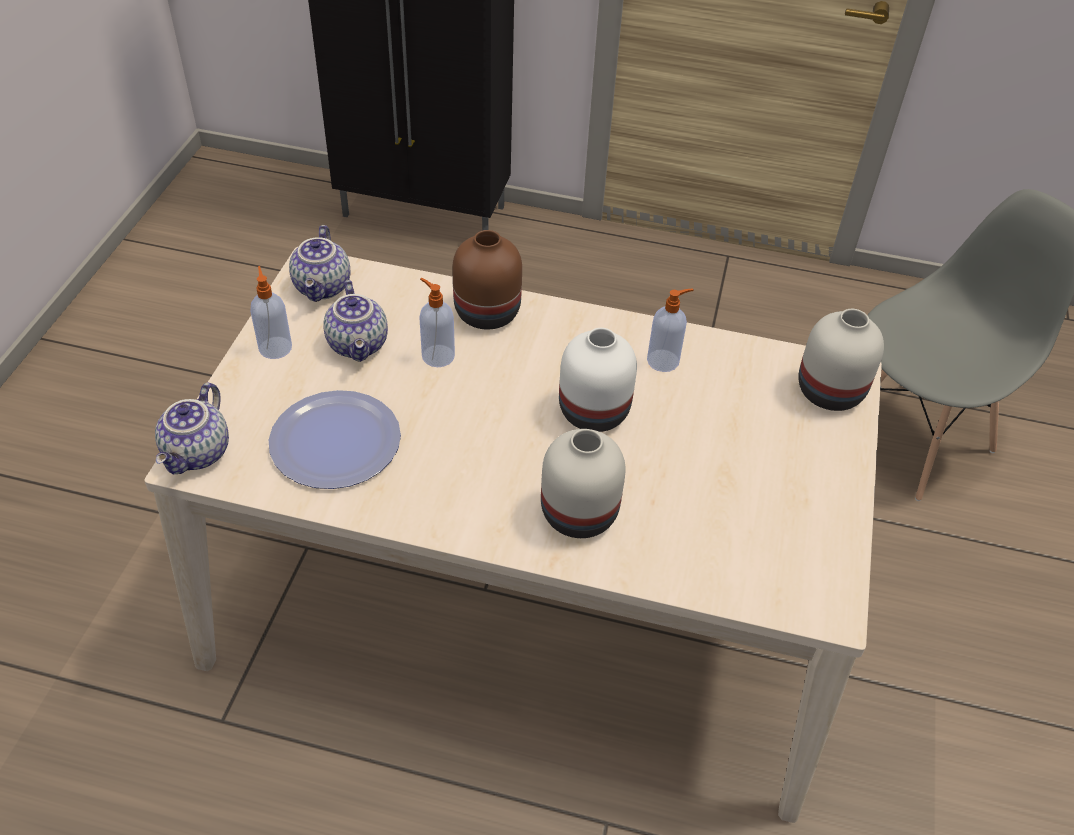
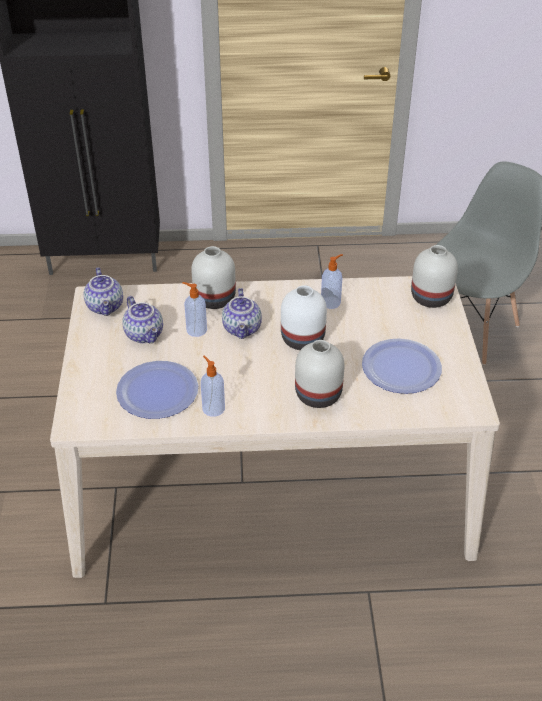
camera: 15 degrees left, 5 degrees down
teapot [155,383,229,474] -> teapot moved to [222,288,262,339]
soap dispenser [250,266,292,359] -> soap dispenser moved to [201,356,225,417]
brown vase [452,230,522,330] -> white vase [191,246,236,309]
none -> plate [362,338,442,394]

